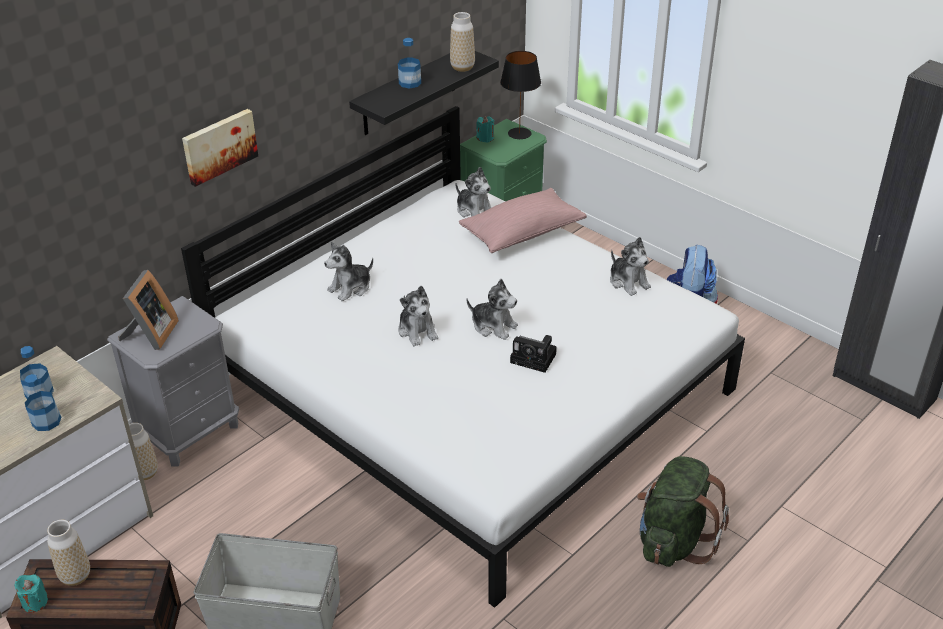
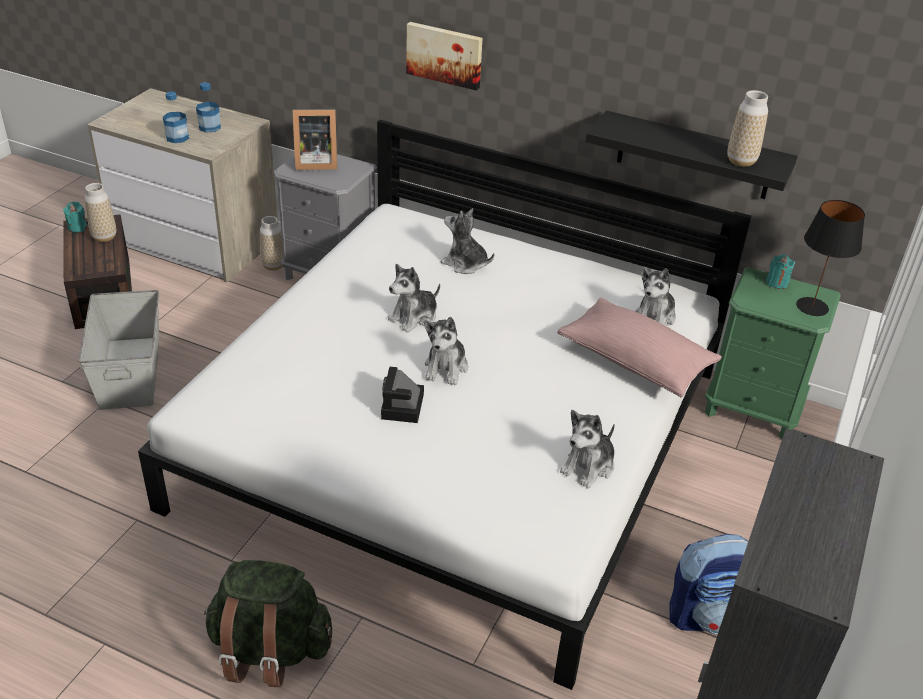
camera: 70 degrees right, 0 degrees up
bottle [398,38,421,89] -> none

